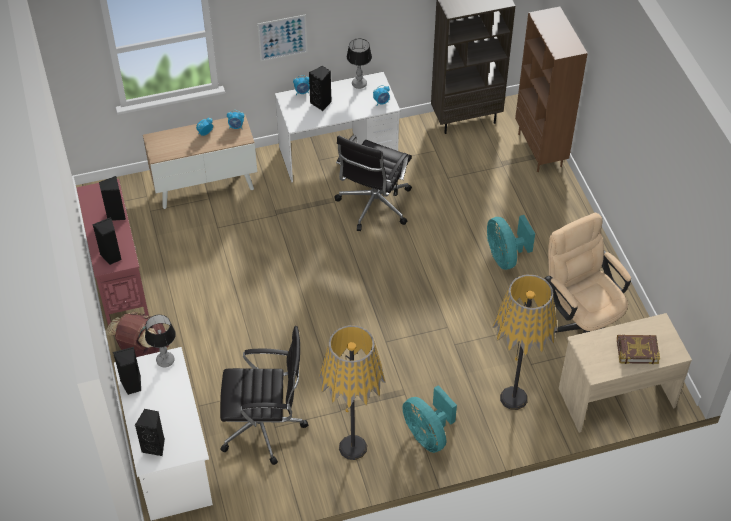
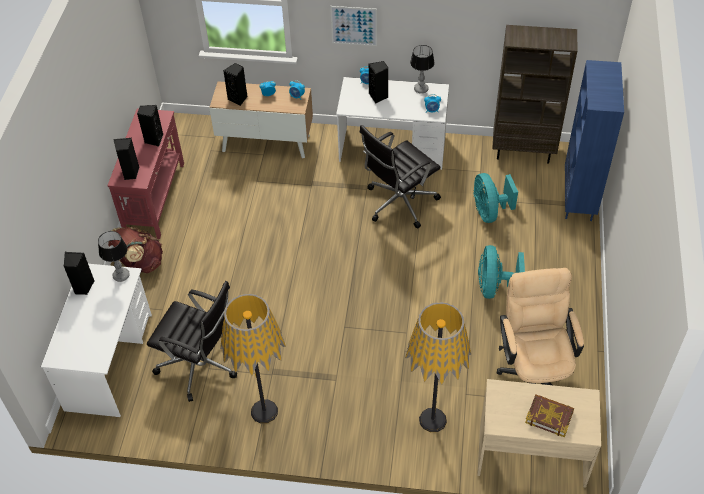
camera: 25 degrees right, 0 degrees up
black speaker [135,409,165,456] -> black speaker moved to [223,63,248,106]
turquoise fan [403,385,457,453] -> turquoise fan moved to [473,173,518,223]
brown bookcase [515,7,588,172] -> blue bookcase [565,60,624,221]

